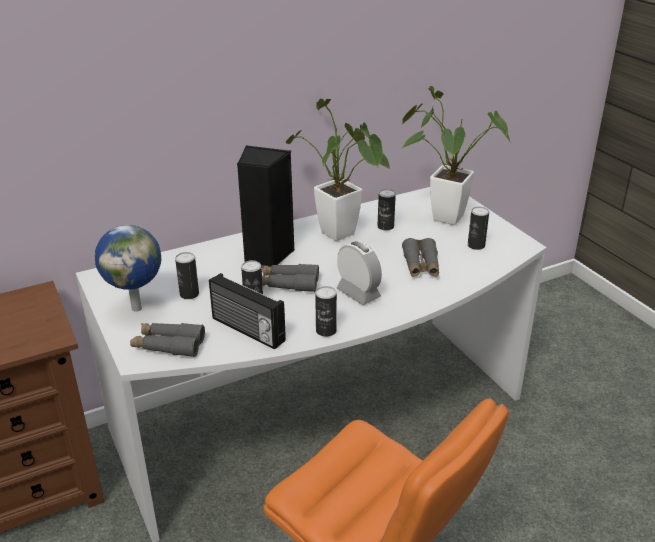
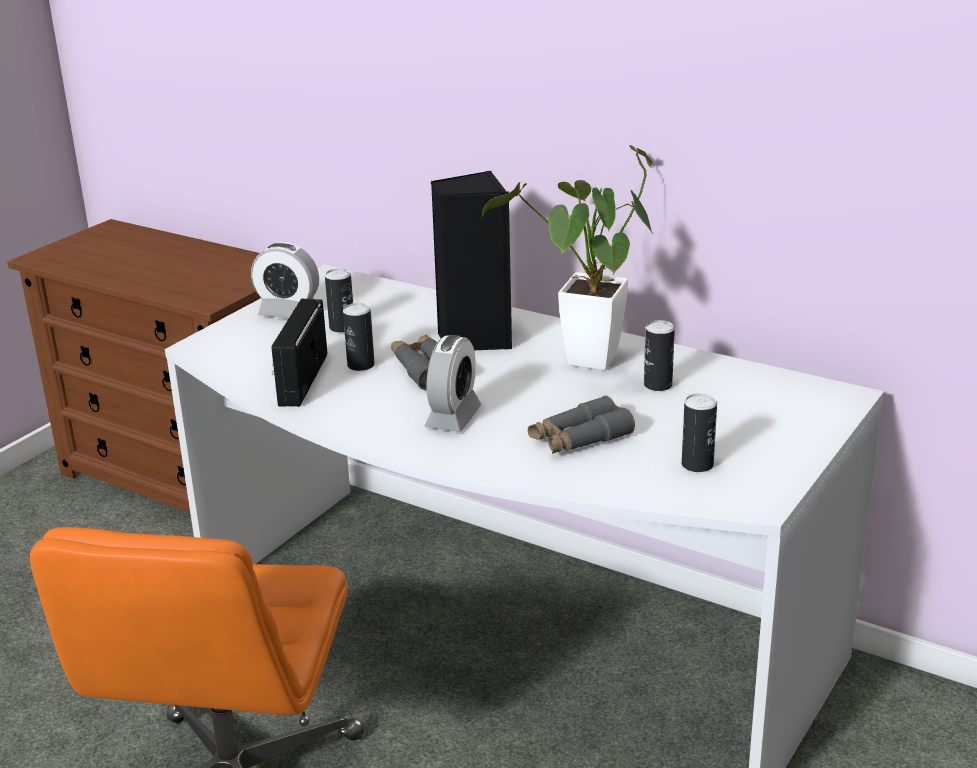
camera: 60 degrees right, 5 degrees down
globe [95,225,161,312] -> alarm clock [251,242,319,318]
grey binoculars [130,323,205,357] -> none
can [315,286,337,337] -> none
potted plant [401,86,510,225] -> none

